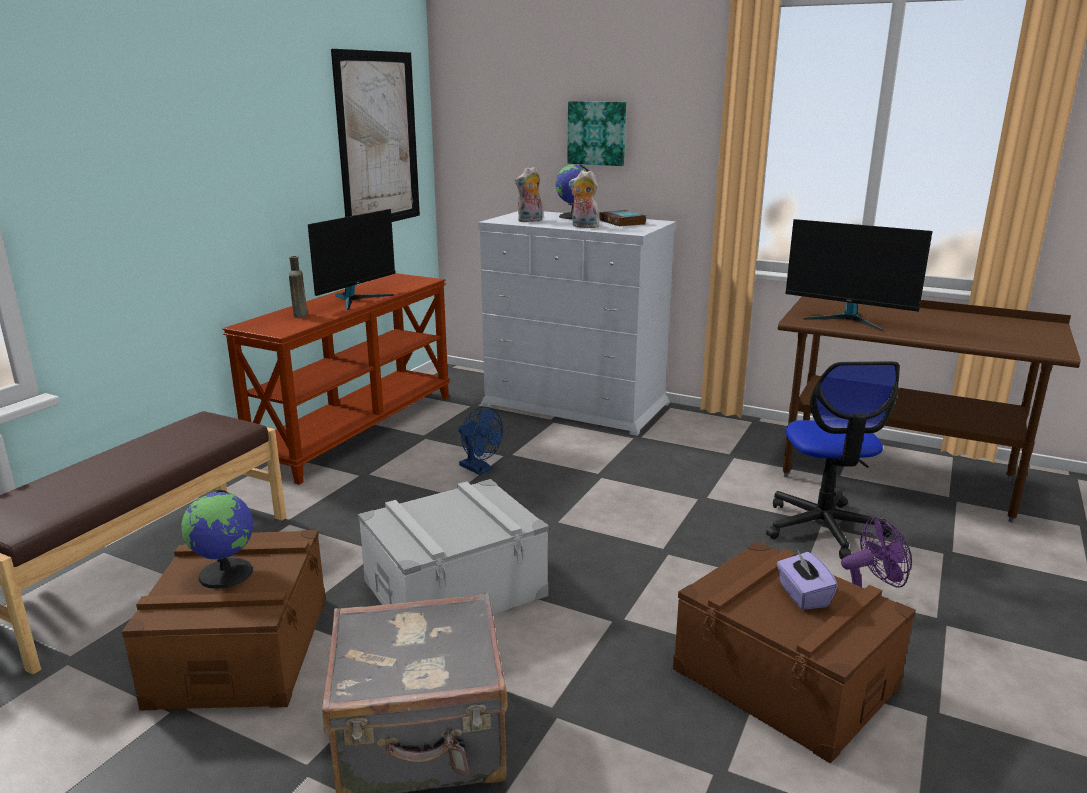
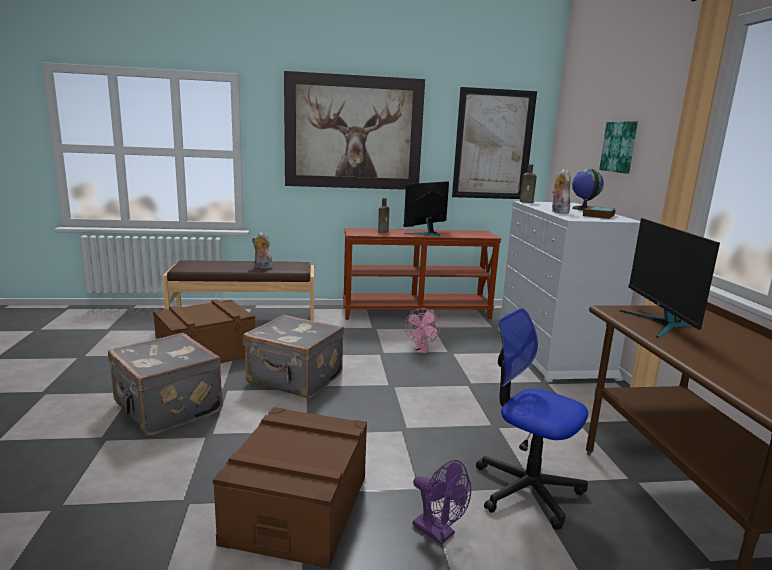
camera: 55 degrees right, 5 degrees down
globe [181,490,253,589] -> none
monitor [308,209,395,310] -> monitor turned 135 degrees clockwise [403,181,449,236]
grey storage box [358,479,549,615] -> grey suitcase [243,314,344,399]
blue fan [458,407,503,475] -> pink fan [405,309,441,353]
plush toy [515,167,543,222] -> plush toy moved to [252,232,272,269]
office chair [766,361,900,559] -> office chair turned 75 degrees clockwise [476,308,588,530]
purple tissue box [777,551,838,610] -> none
none -> picture [284,71,425,190]
none -> brown bottle [520,164,537,203]

